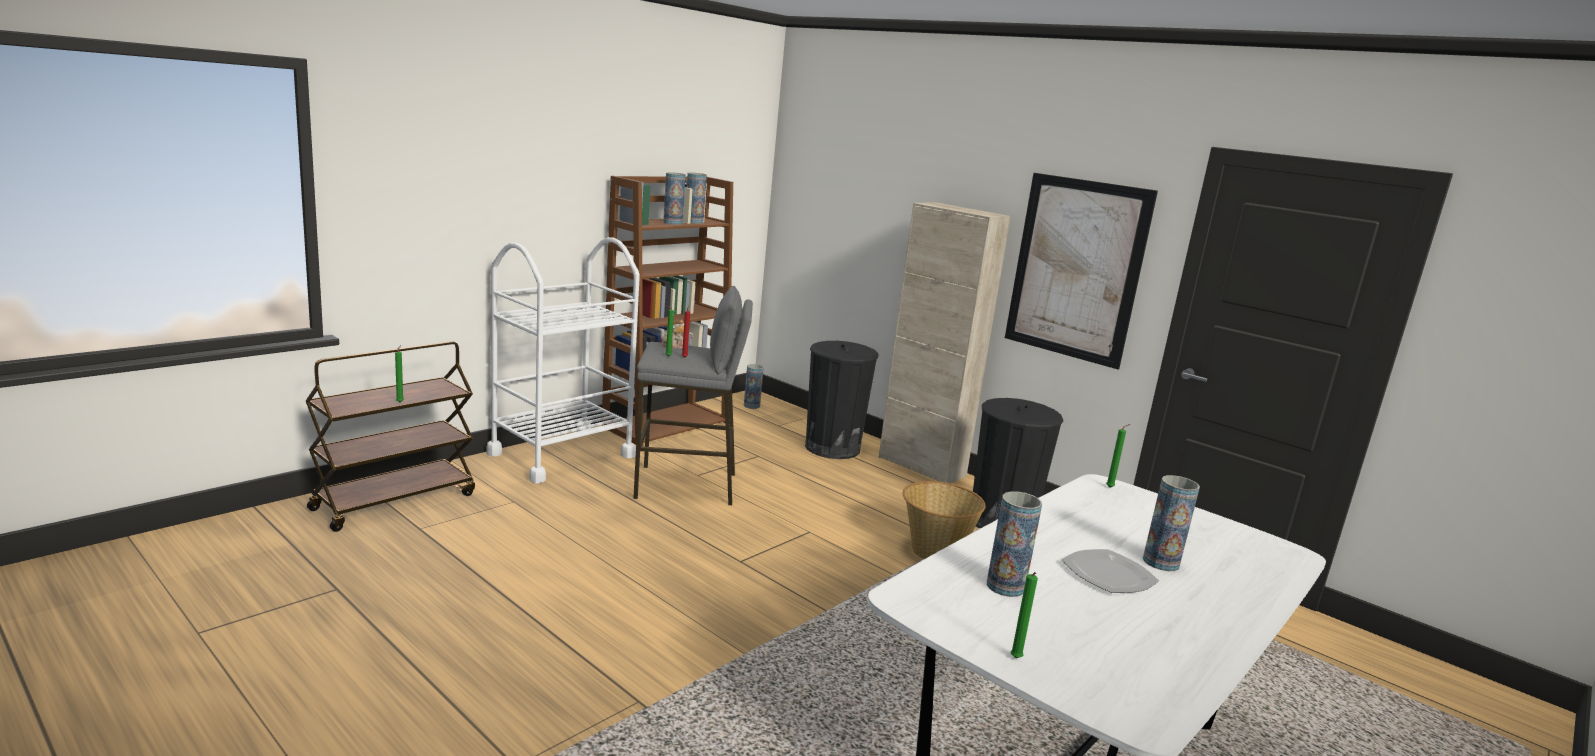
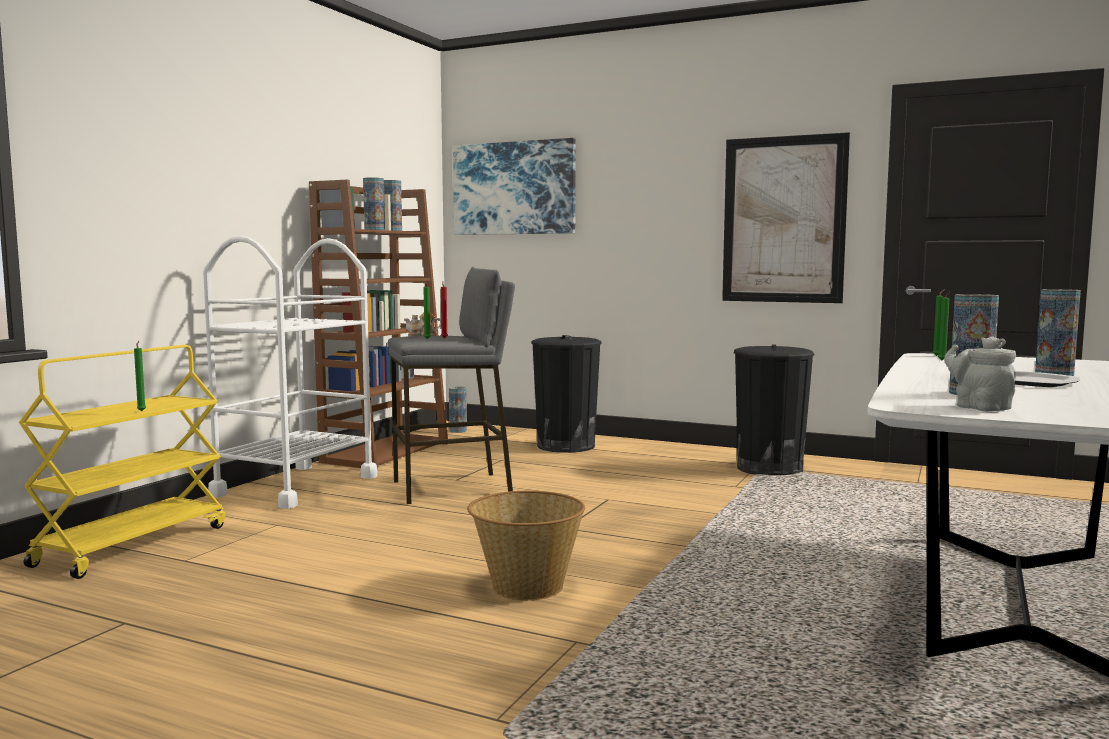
camera: 15 degrees left, 10 degrees down
brown cart [306,341,475,532] -> yellow cart [19,345,225,579]
beige cabinet [878,202,1011,483] -> none
basket [903,481,986,559] -> basket moved to [467,491,585,600]
green candle [1011,572,1038,658] -> green candle moved to [938,291,950,360]
none -> picture [453,138,576,235]
none -> grey teapot [944,336,1016,412]

